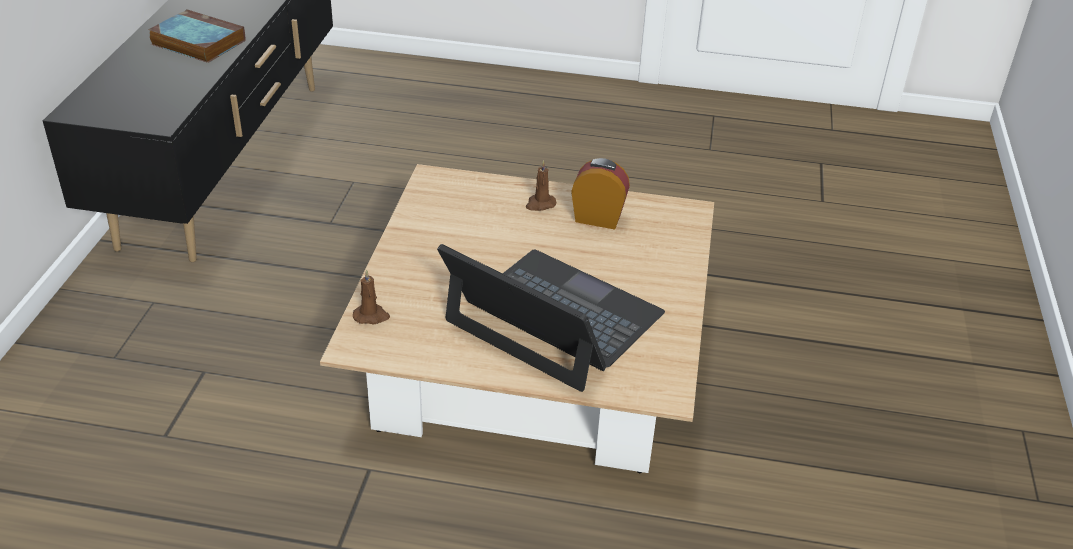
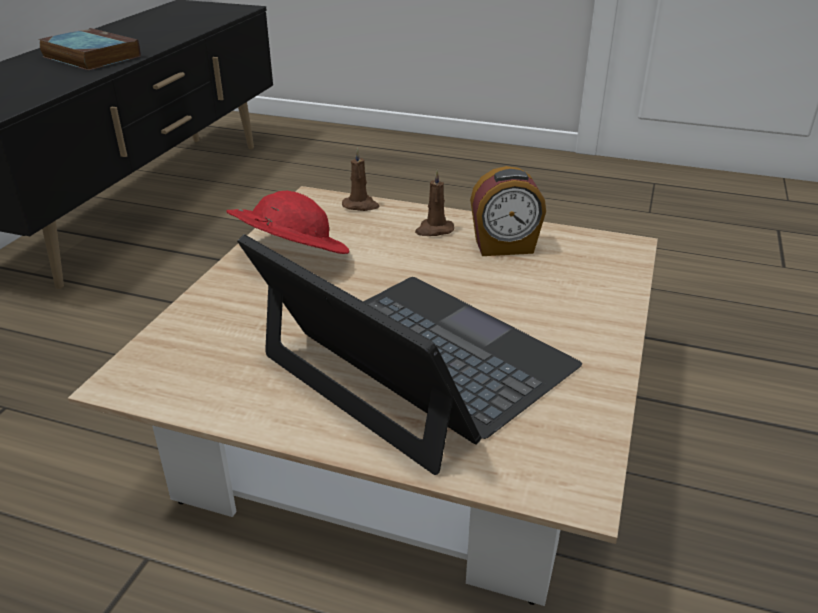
camera: 10 degrees right, 5 degrees down
brown candle [353,269,390,324] -> brown candle moved to [342,148,380,211]
alarm clock [571,158,630,230] -> alarm clock turned 150 degrees clockwise [470,166,546,256]
none -> red hat [226,191,349,254]

